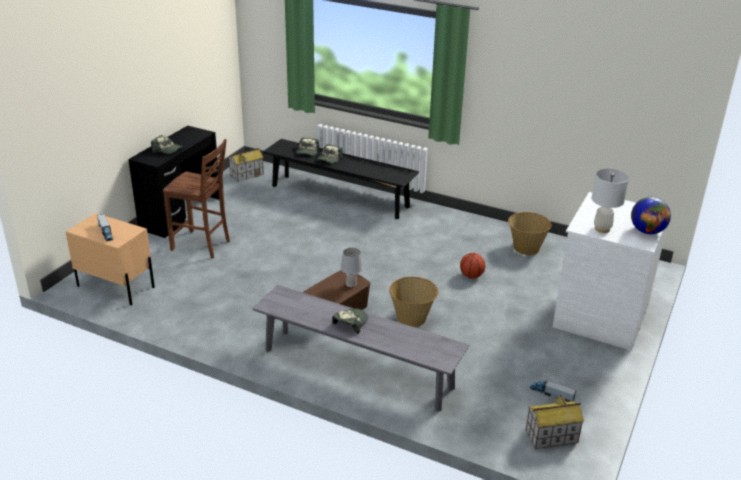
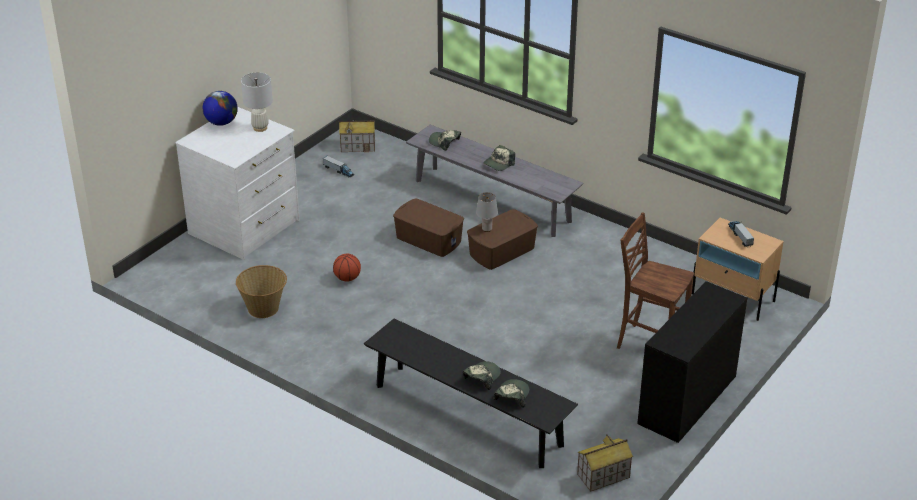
camera: 170 degrees left, 5 degrees up
cap [151,135,183,154] -> cap moved to [429,130,461,151]
basket [389,277,438,327] -> brown storage box [393,199,464,257]

